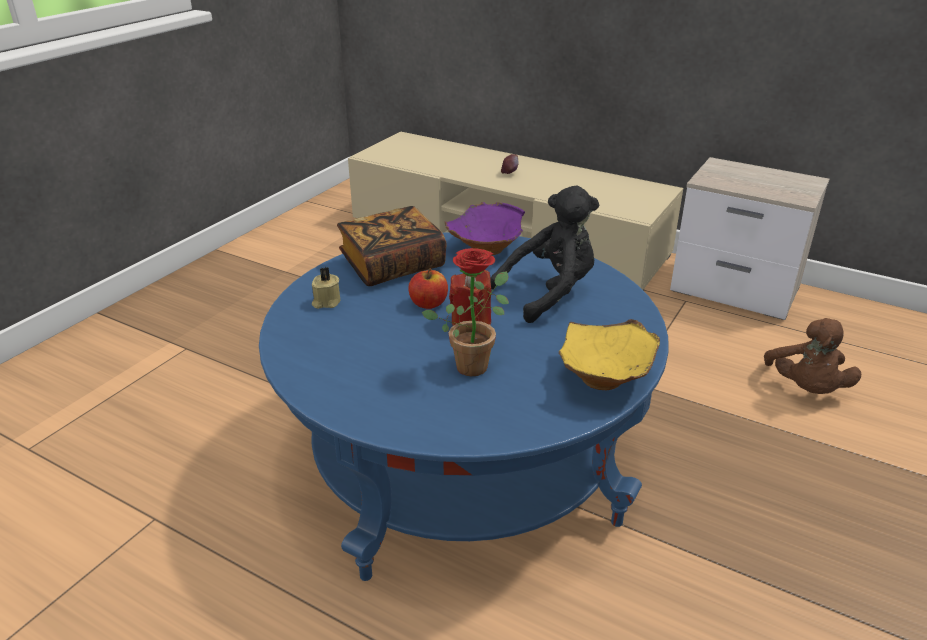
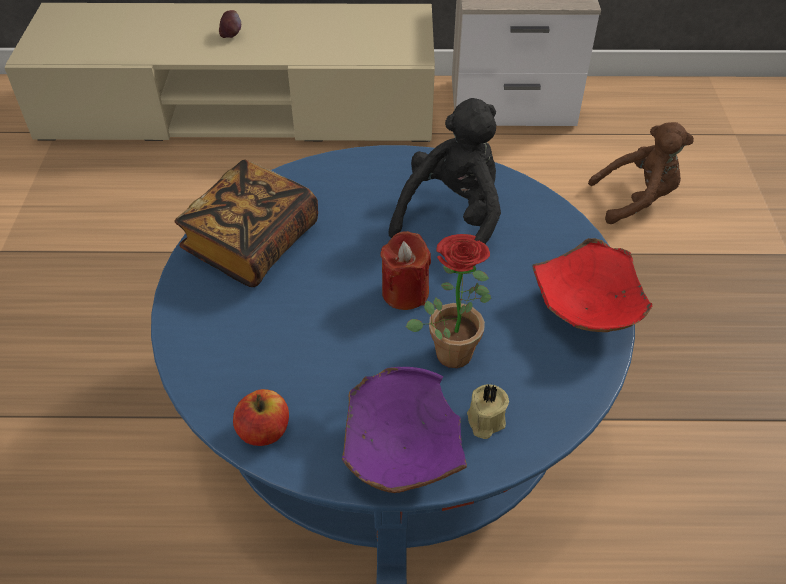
camera: 30 degrees left, 15 degrees up
beige candle [312,267,340,309] -> beige candle moved to [467,384,509,439]
apple [408,268,448,309] -> apple moved to [233,389,289,446]
purple bowl [445,202,525,256] -> purple bowl moved to [342,367,467,493]
yellow bowl [559,319,660,390] -> red bowl [532,238,653,332]
brown plush toy [764,318,861,394] -> brown plush toy turned 75 degrees counterclockwise [588,122,694,224]

